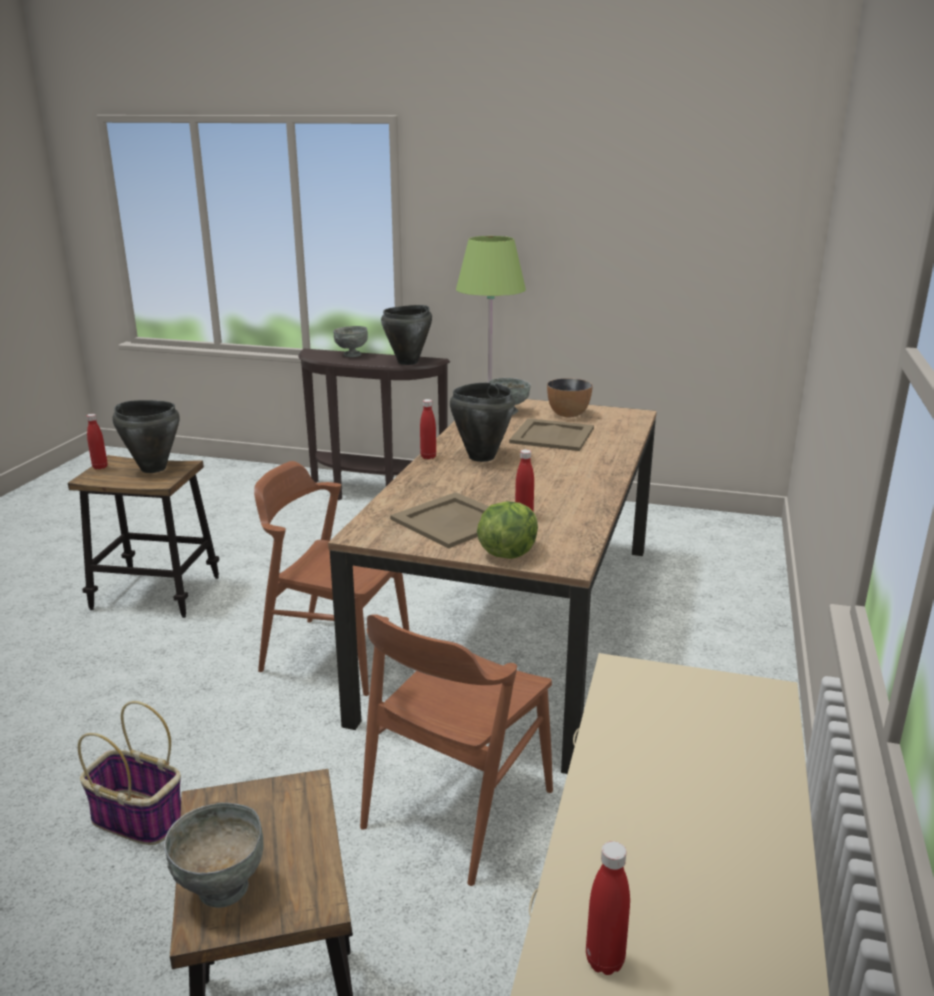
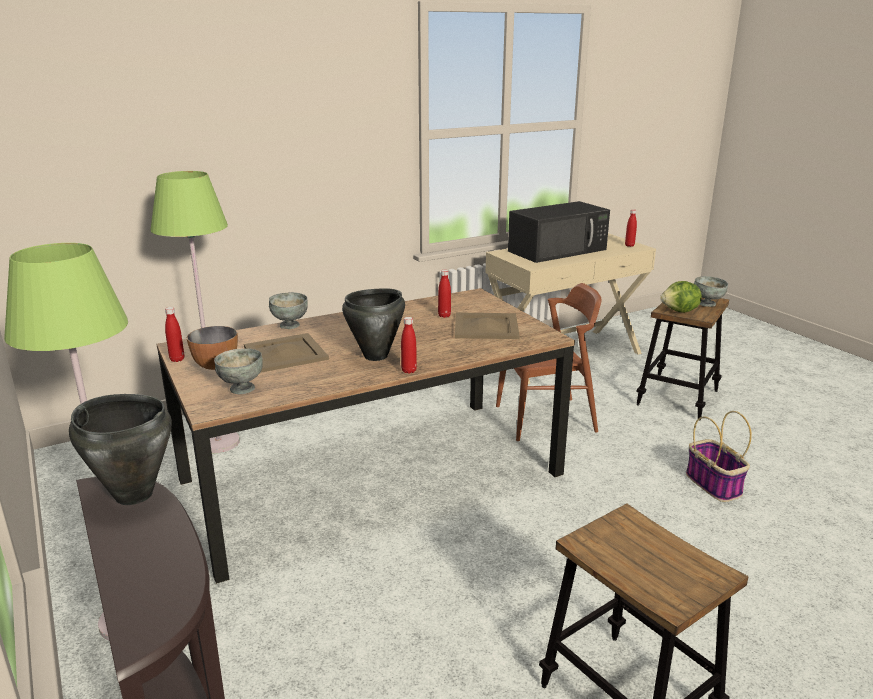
camera: 135 degrees left, 0 degrees up
red bottle [87,414,107,469] -> red bottle moved to [165,307,185,362]
black cooking pot [112,400,180,473] -> none
brown chair [254,461,409,696] -> none
grey bowl [333,326,368,357] -> grey bowl moved to [269,292,308,329]
lettuce [477,501,538,559] -> lettuce moved to [660,281,702,313]
none -> green floor lamp [151,171,240,453]
none -> black microwave [508,201,610,263]

